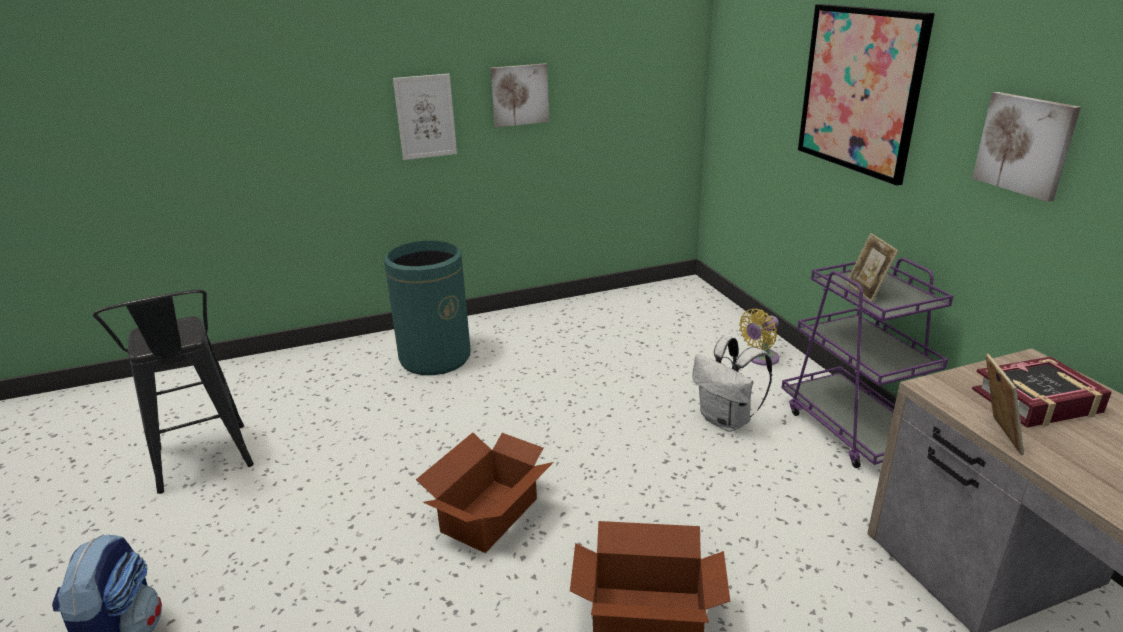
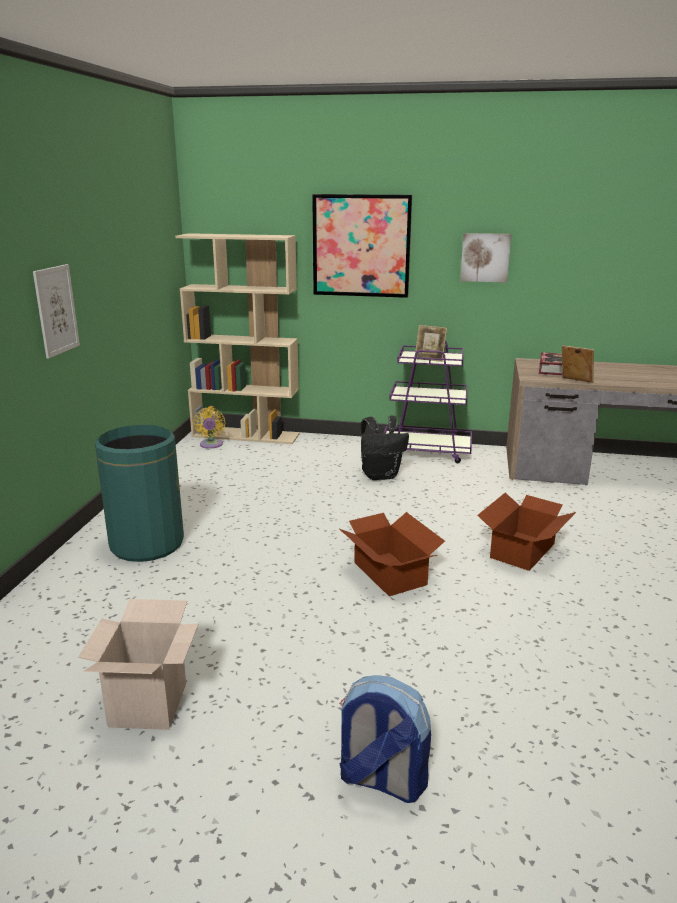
camera: 60 degrees left, 5 degrees down
black stool [93,289,254,494] -> cardboard box [78,599,198,730]
picture [491,63,549,127] -> none
white backpack [692,336,772,432] -> black backpack [360,416,409,480]
yellow fan [739,309,779,366] -> yellow fan moved to [193,407,225,449]
none -> beige bookcase [175,233,300,444]

